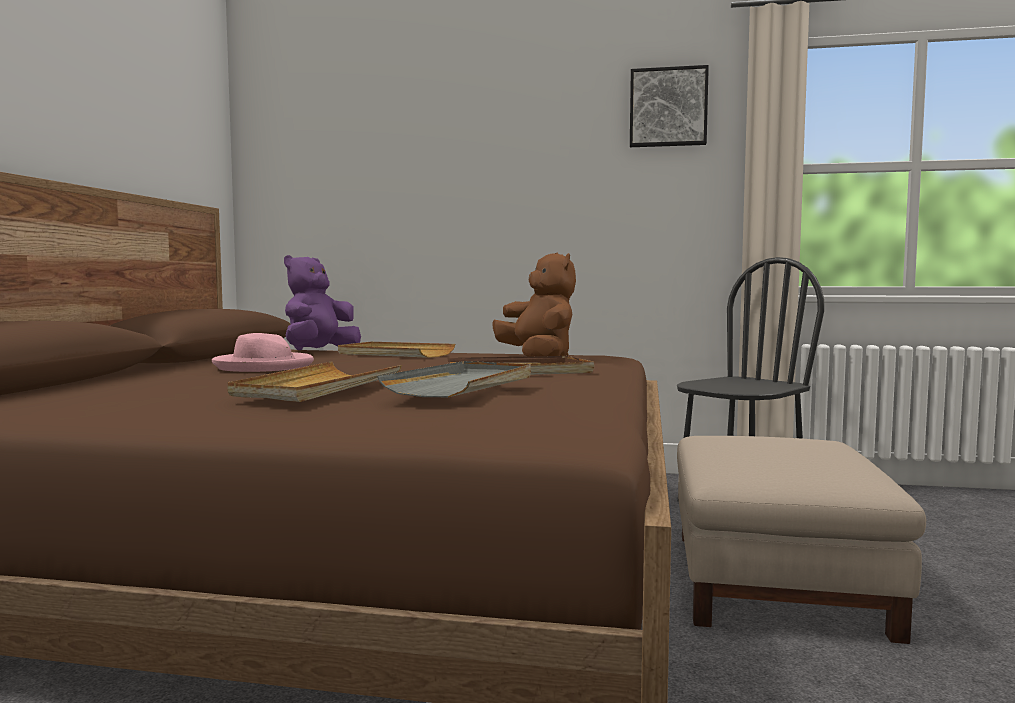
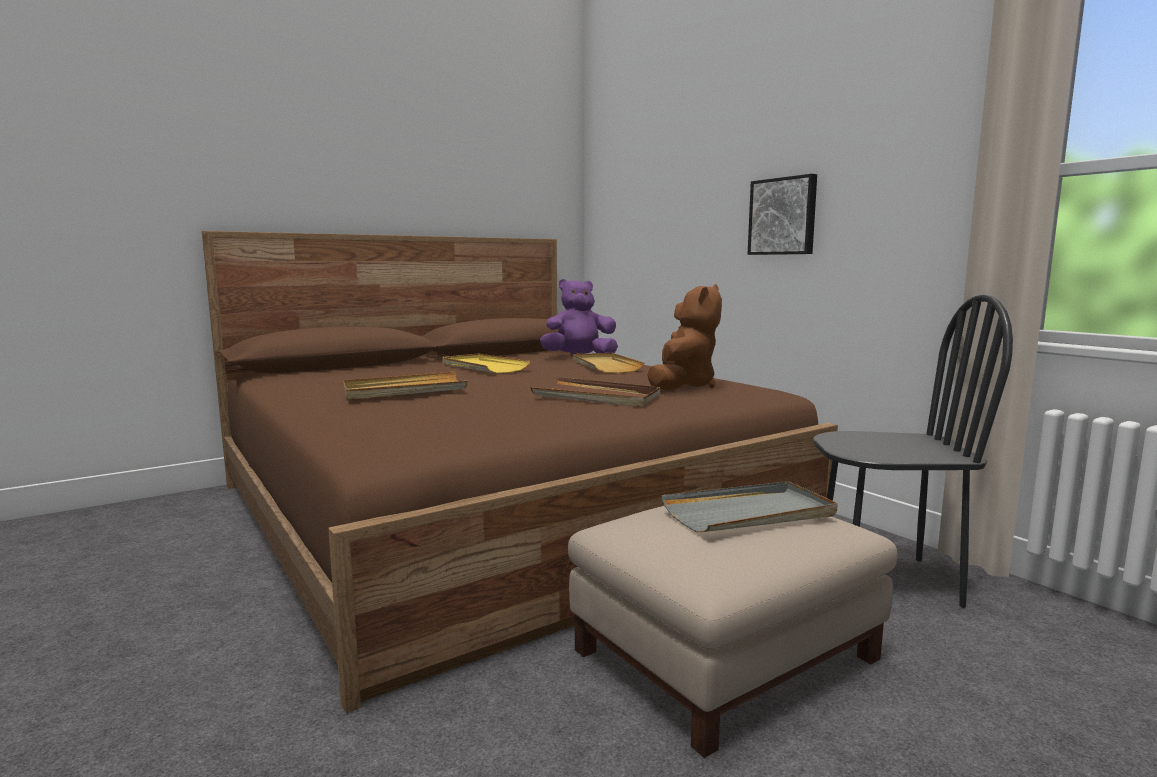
camera: 45 degrees right, 5 degrees up
pink hat [212,333,314,372] -> yellow tray [442,353,530,373]
grey tray [377,361,531,397] -> grey tray moved to [661,481,838,533]
picture [630,65,709,147] -> picture moved to [747,174,817,255]

